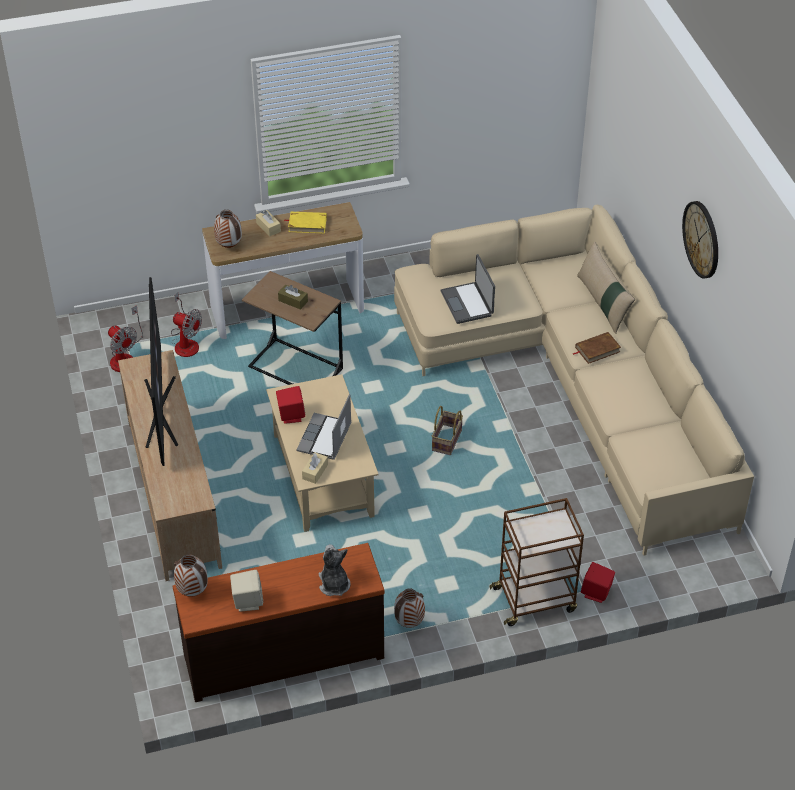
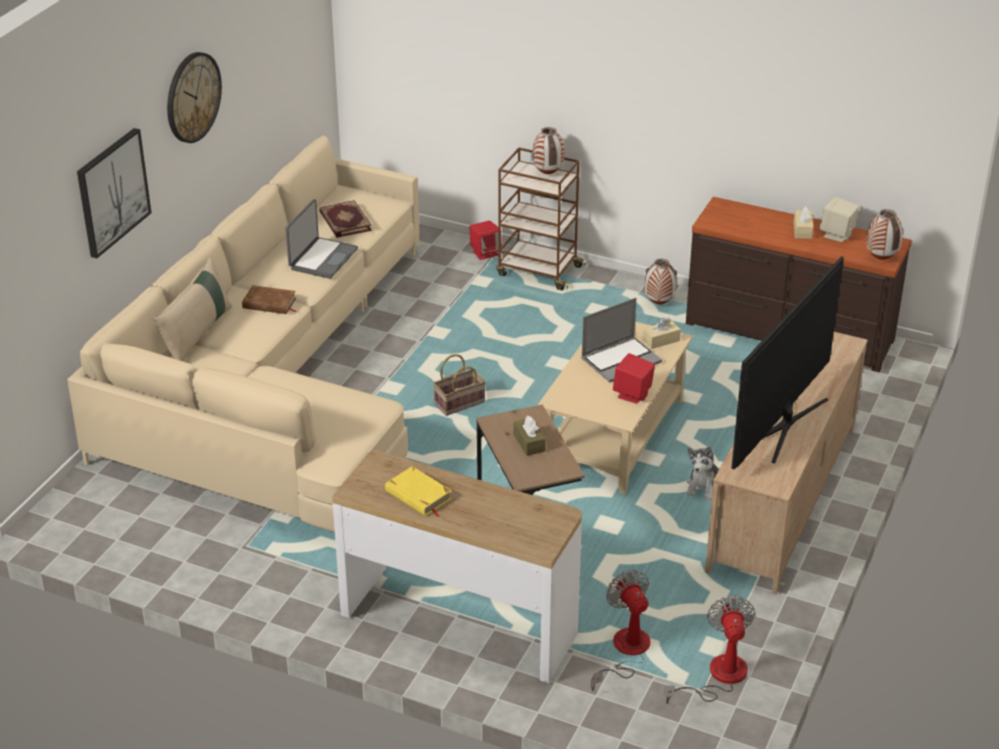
camera: 140 degrees left, 10 degrees down
vase [214,210,242,248] -> vase moved to [533,127,564,174]
beige tissue box [256,210,281,237] -> beige tissue box moved to [794,206,813,239]
plush toy [319,544,350,596] -> plush toy moved to [686,447,719,500]
laptop [441,254,495,324] -> laptop moved to [285,199,358,279]
none -> picture [77,128,151,259]
none -> book [319,200,372,238]

